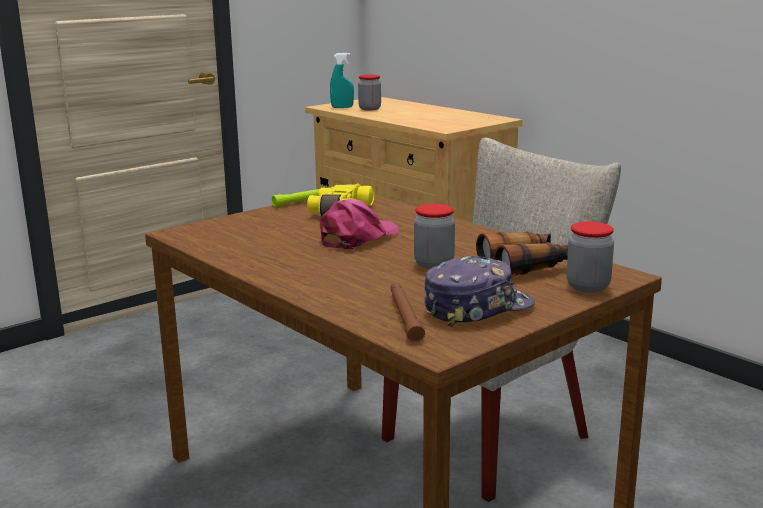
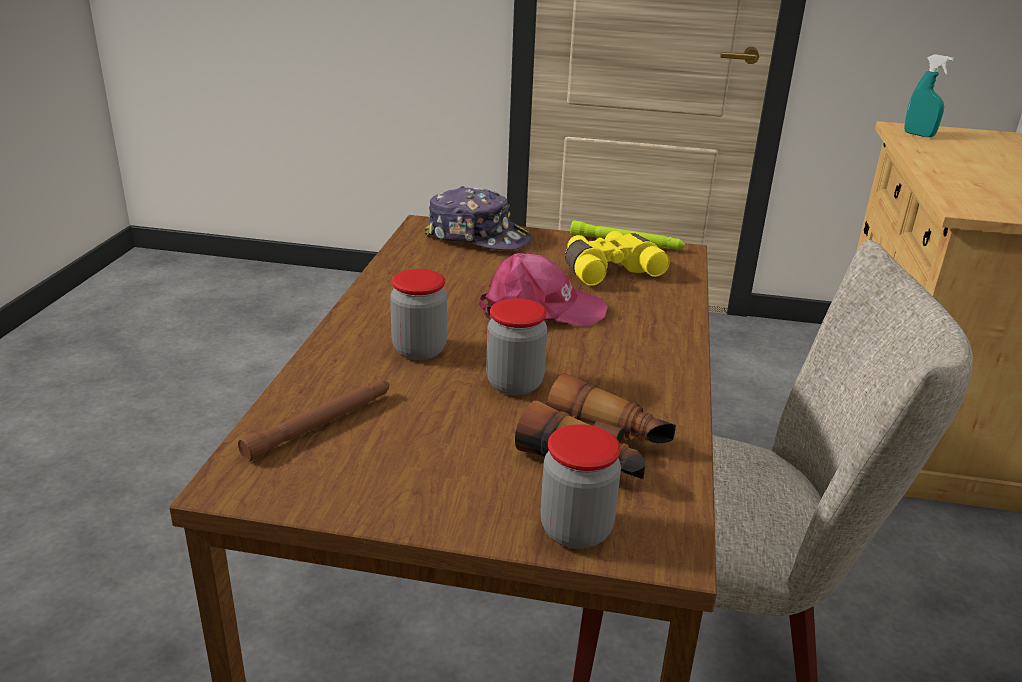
camera: 50 degrees right, 10 degrees up
jar [358,75,381,110] -> jar moved to [390,269,447,360]
cap [424,256,535,327] -> cap moved to [425,186,531,250]

